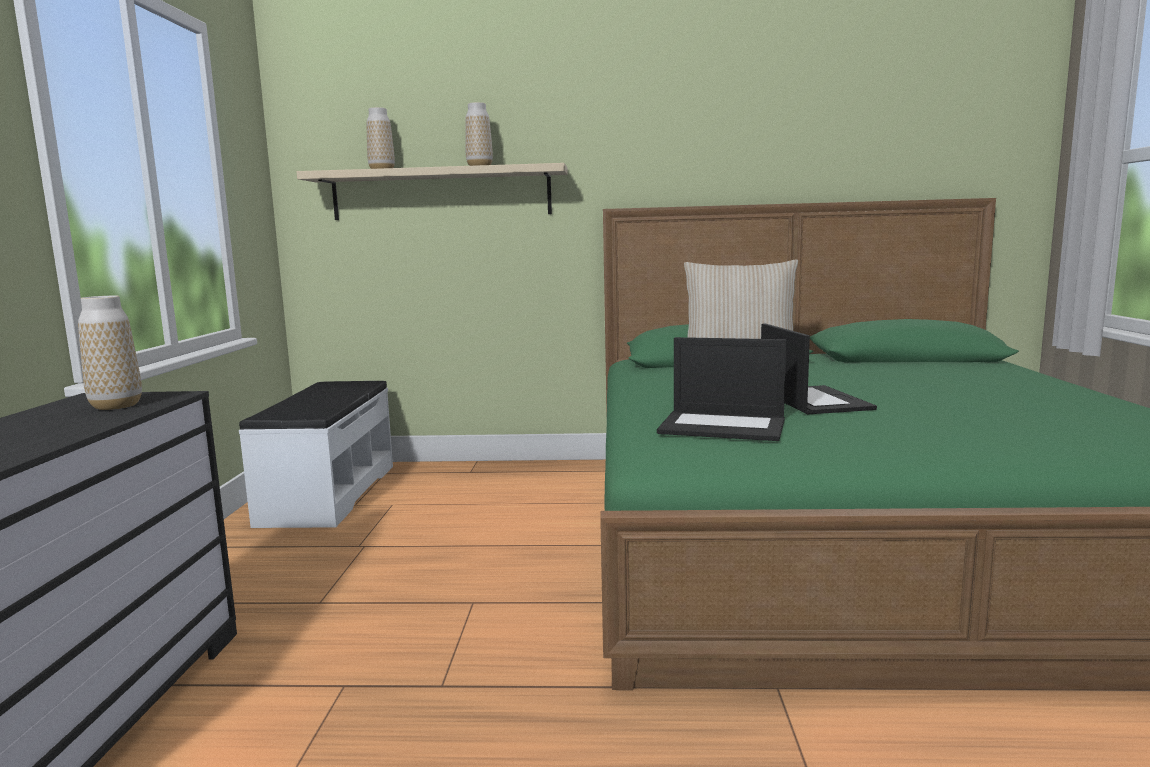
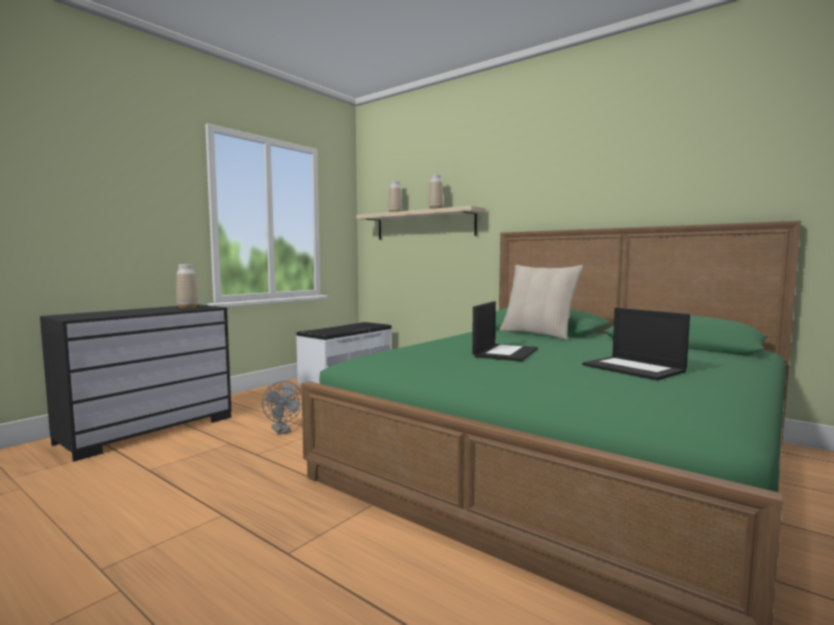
camera: 35 degrees right, 5 degrees down
laptop [657,337,786,441] -> laptop moved to [582,308,690,380]
none -> grey fan [262,381,302,435]

